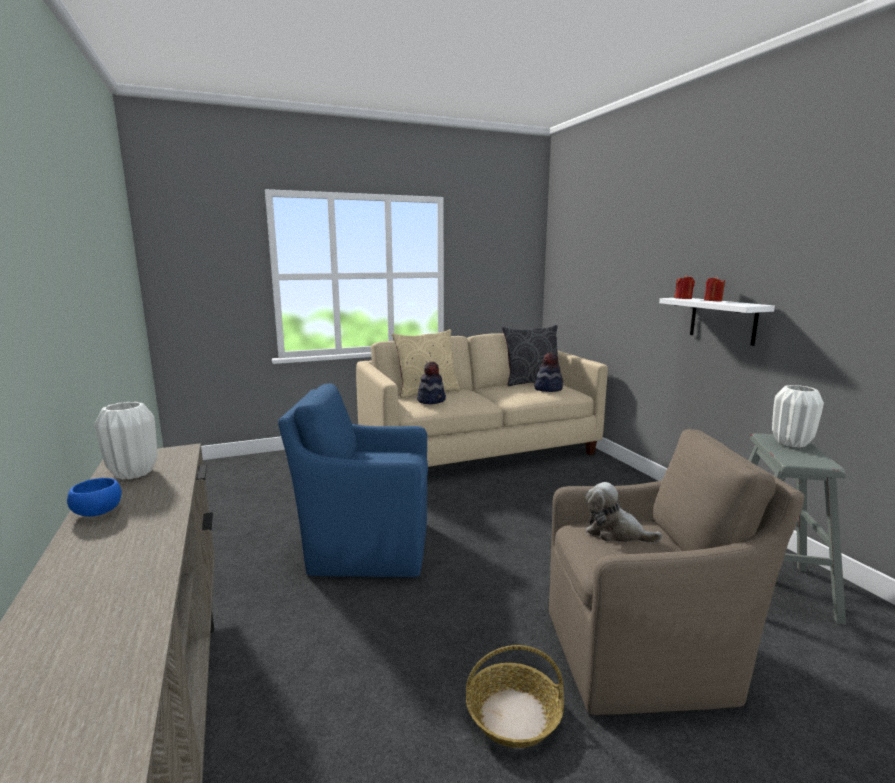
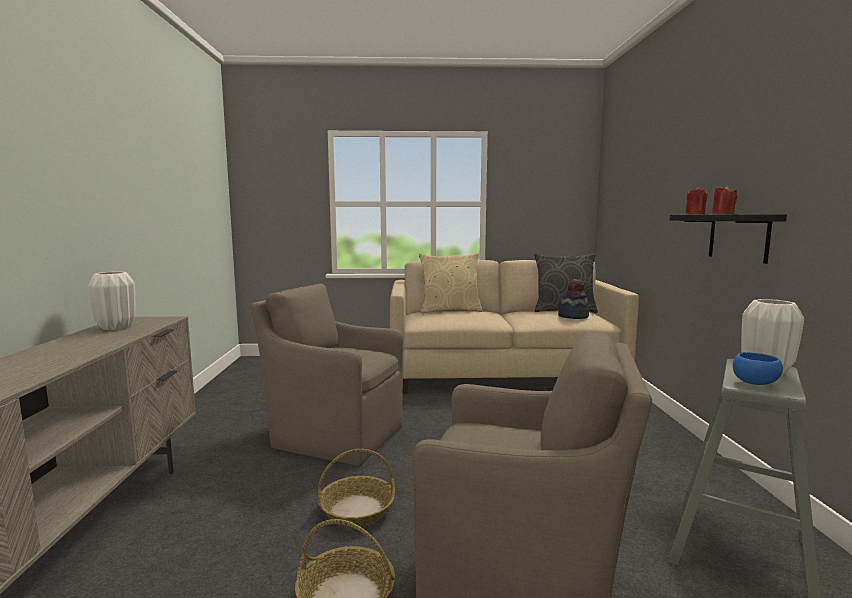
camera: 20 degrees right, 5 degrees down
blue bowl [67,478,122,517] -> blue bowl moved to [733,352,783,385]
blue armchair [278,383,428,577] -> brown armchair [251,283,403,466]
hat [417,362,446,404] -> none
plush toy [586,482,662,543] -> none
white shelf [659,298,775,346] -> black shelf [670,214,787,264]
none -> basket [318,449,395,527]

